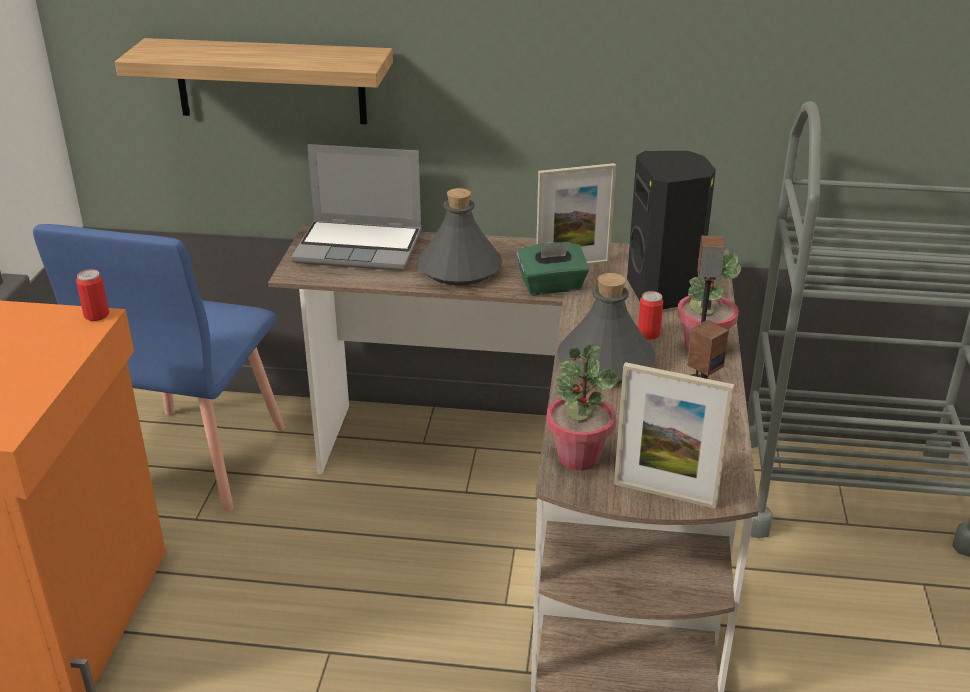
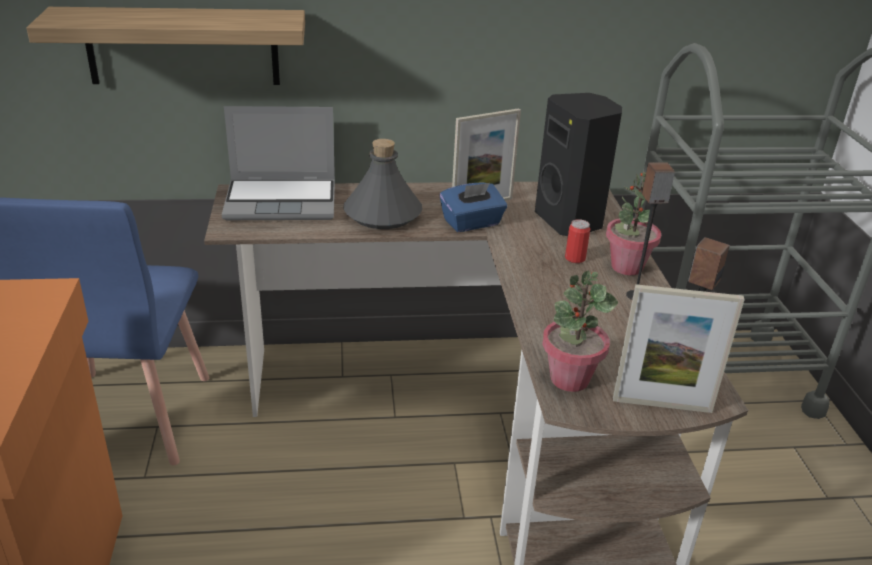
camera: 15 degrees left, 0 degrees up
can [76,269,109,321] -> none
green tissue box [517,242,589,295] -> blue tissue box [440,182,507,232]
grey bottle [557,273,655,384] -> none

